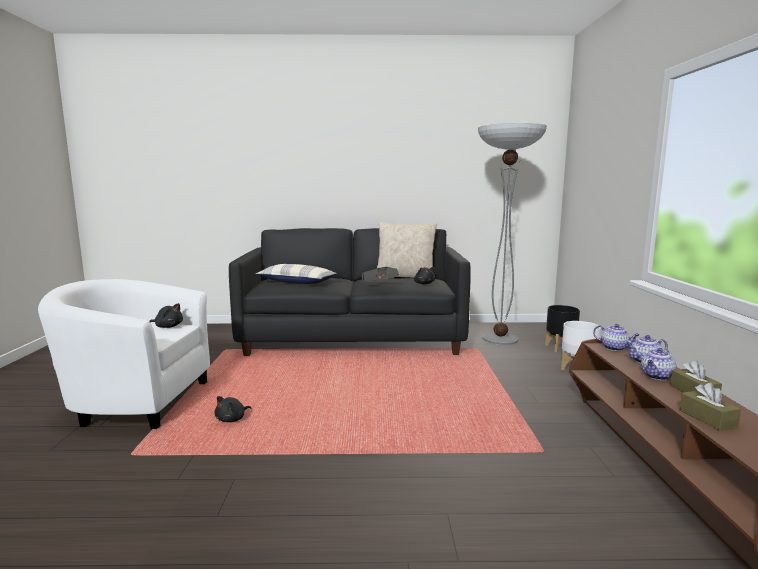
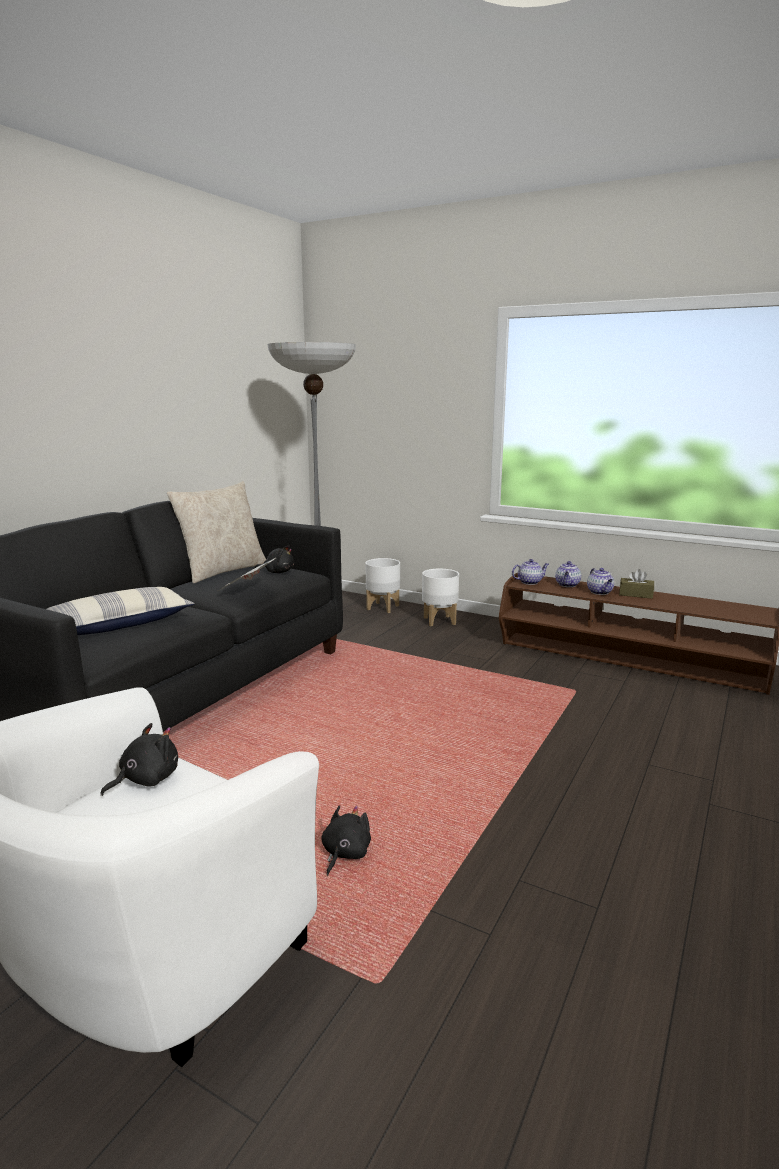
camera: 60 degrees left, 5 degrees up
black plush toy [215,396,251,422] -> black plush toy turned 135 degrees counterclockwise [321,805,371,876]
black planter [545,305,580,352] -> white planter [366,558,400,613]
brown tissue box [679,383,741,431] -> none

